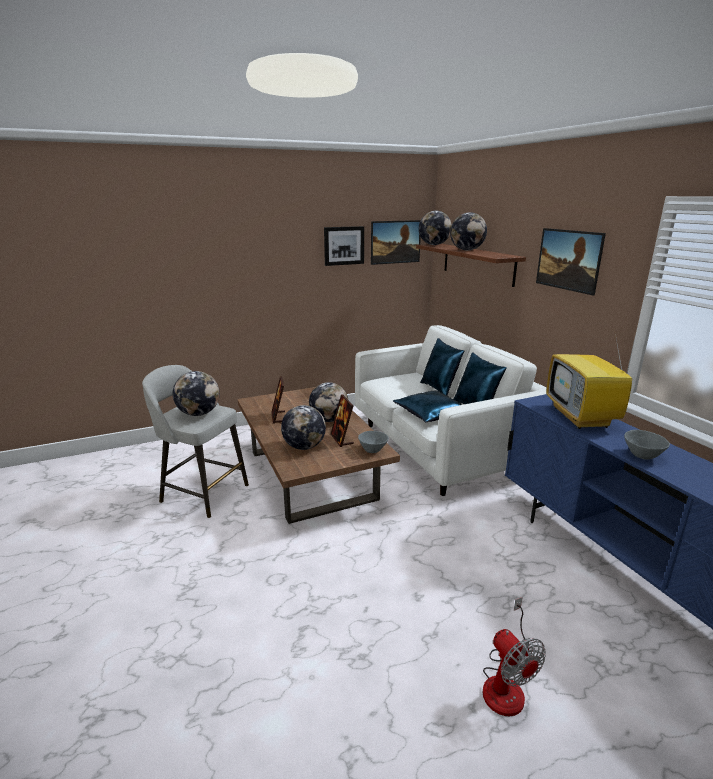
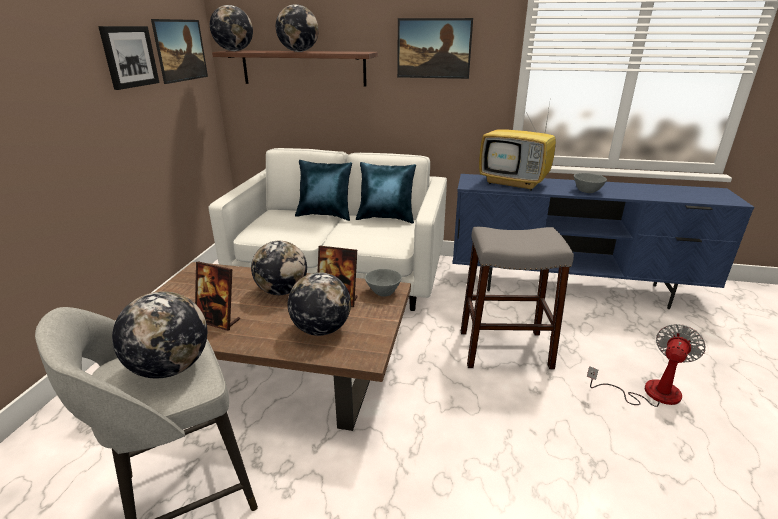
camera: 55 degrees left, 5 degrees up
blue pillow [393,391,462,422] -> none
fan [483,597,546,716] -> fan turned 60 degrees counterclockwise [587,324,705,407]
none -> grey stool [461,227,574,369]

